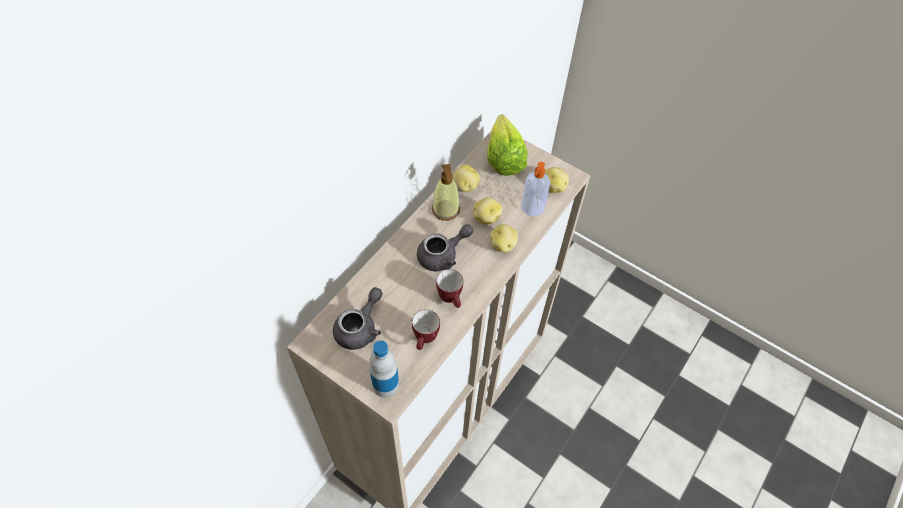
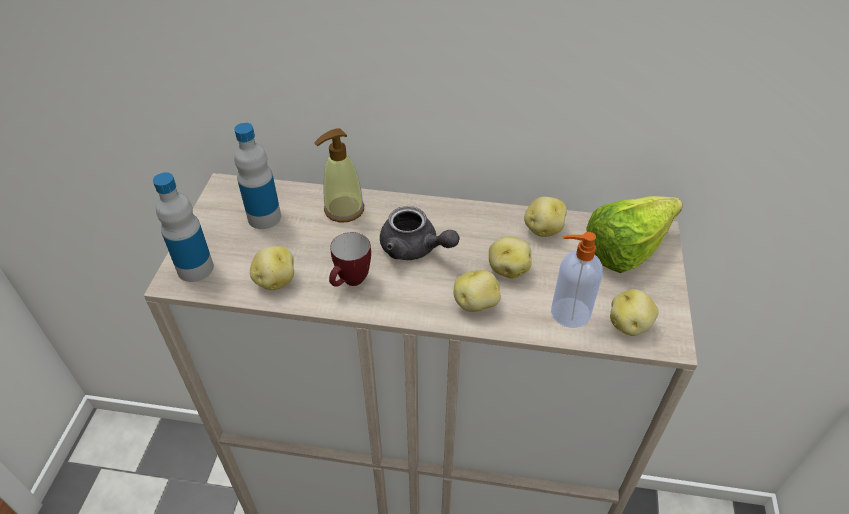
camera: 65 degrees right, 10 degrees down
grey teapot [333,287,383,350] -> bottle [234,123,281,229]
mug [412,309,440,350] -> potato [250,246,294,290]
soap dispenser [432,164,460,221] -> soap dispenser moved to [314,128,364,222]

